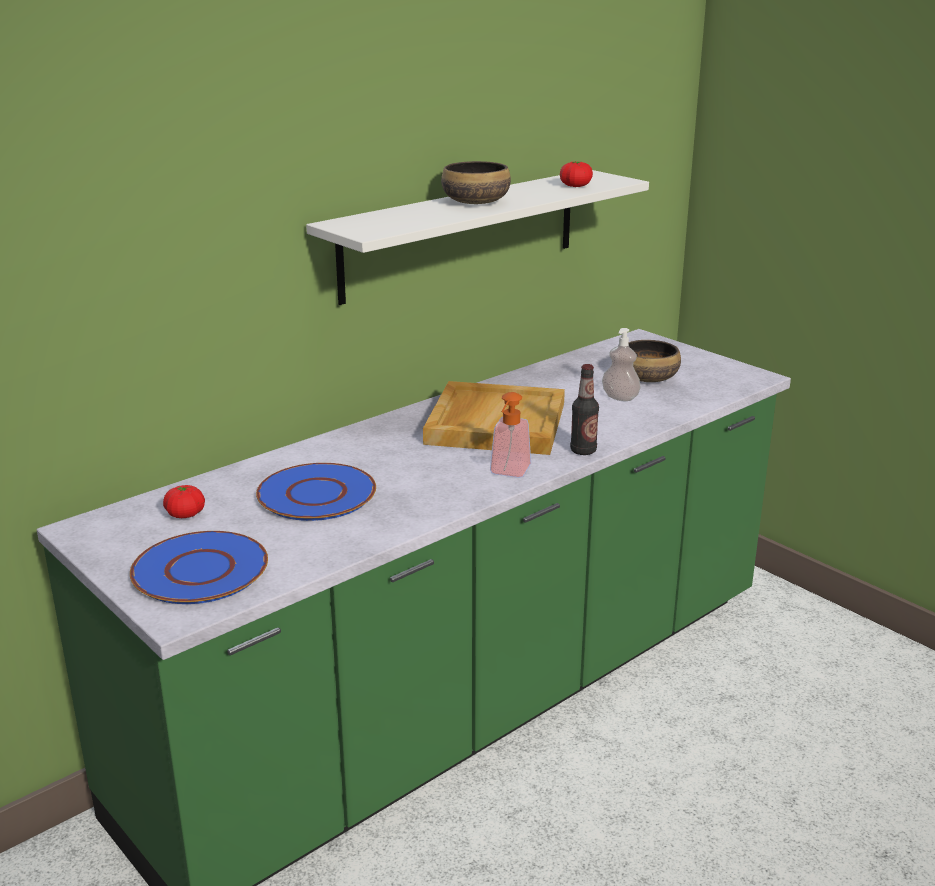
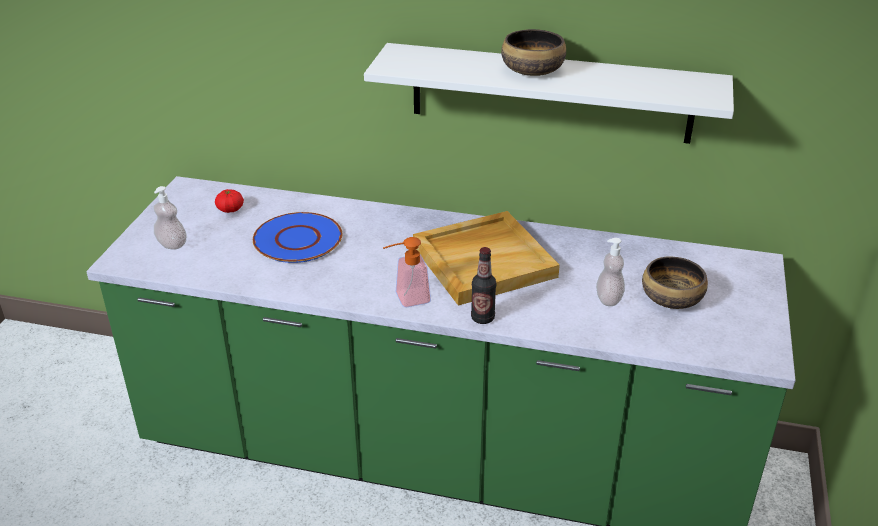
camera: 55 degrees right, 10 degrees up
blue plate [130,531,268,604] -> soap dispenser [154,186,187,250]
tomato [560,161,593,187] -> none

